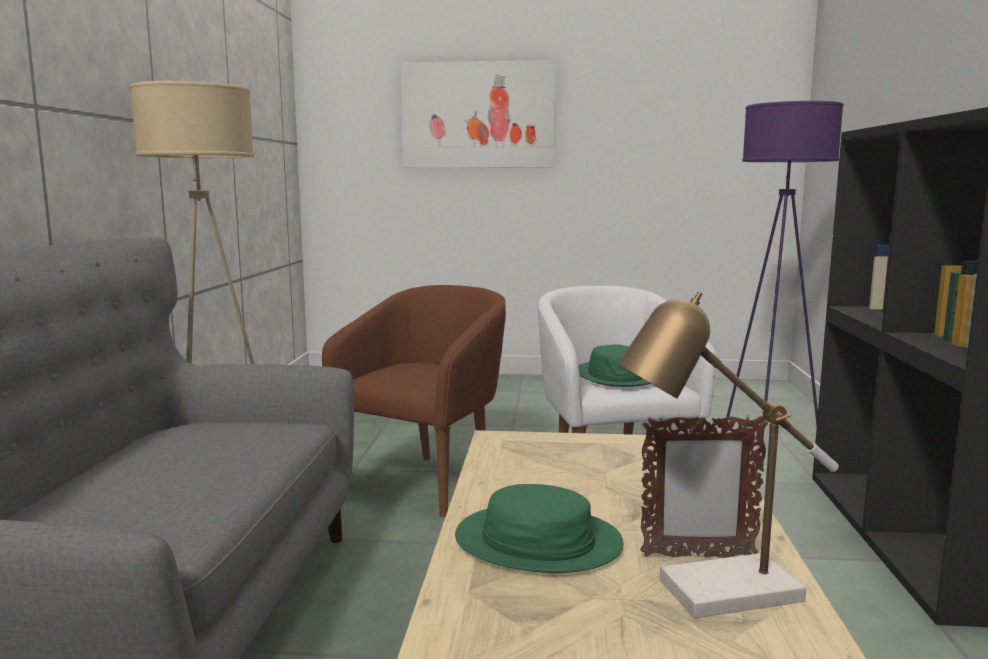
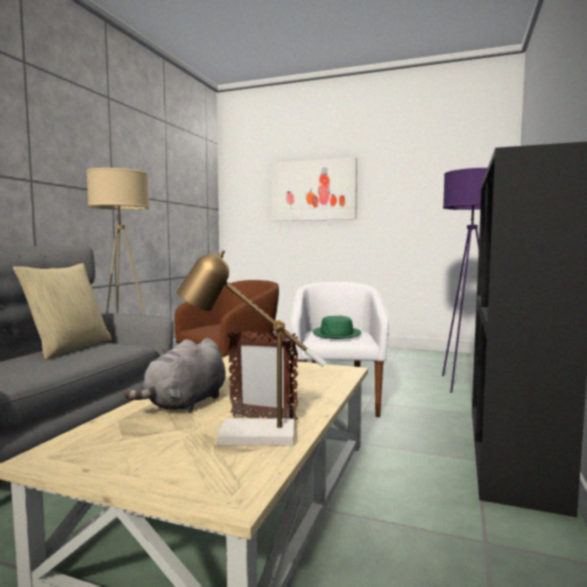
camera: 15 degrees right, 5 degrees down
green hat [455,484,624,573] -> grey plush toy [124,338,226,413]
none -> beige pillow [13,263,112,360]

